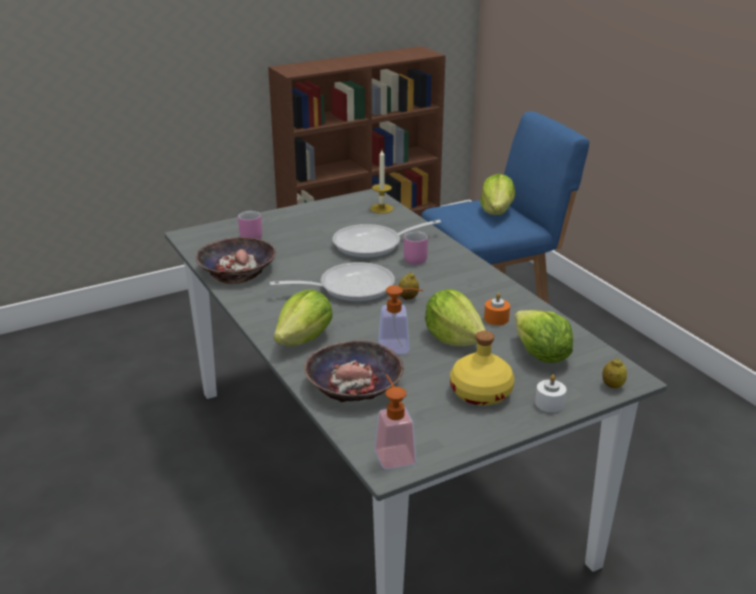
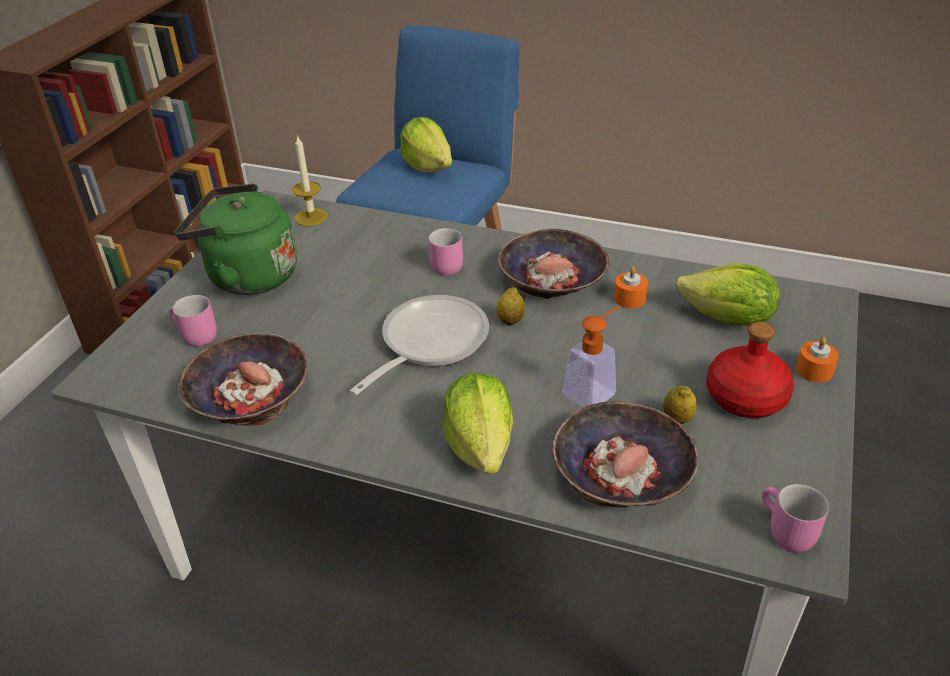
camera: 40 degrees left, 10 degrees up
frying pan [332,220,441,258] -> none
soap dispenser [375,374,416,469] -> pink mug [762,484,829,552]
lettuce [425,289,486,346] -> none
yellow bottle [450,331,514,405] -> red bottle [706,322,794,418]
white candle [535,375,566,412] -> orange candle [796,337,839,383]
lemon [602,359,627,388] -> lemon moved to [663,386,697,424]
none -> green kettle [175,184,297,295]
none -> bowl [498,228,609,299]

